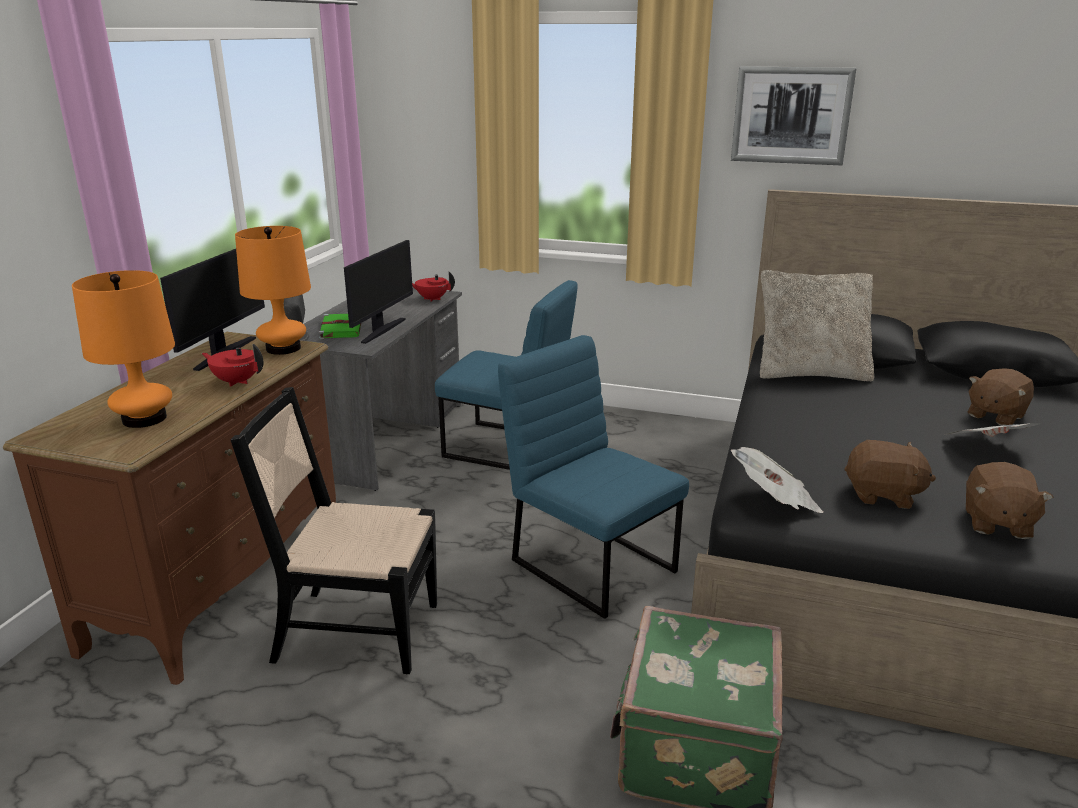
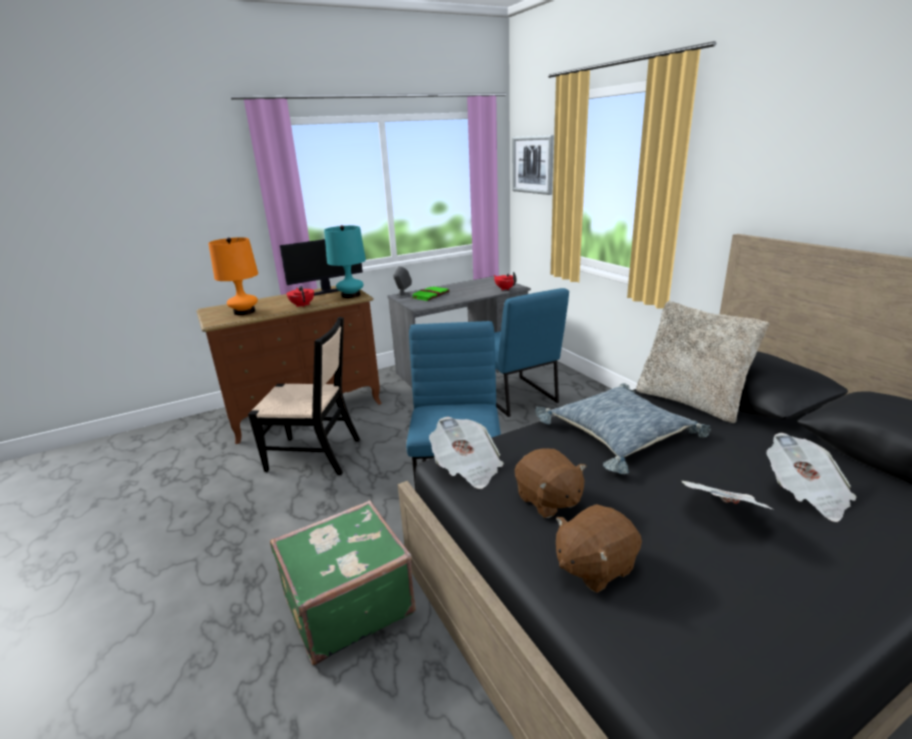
camera: 45 degrees right, 0 degrees up
chair [231,387,437,674] -> chair turned 135 degrees clockwise [248,317,360,475]
orange table lamp [235,226,311,355] -> turquoise table lamp [324,225,366,298]
monitor [344,240,413,344] -> none
picture [731,66,856,165] -> picture moved to [512,135,554,195]
brown plush toy [968,368,1034,426] -> newspaper [767,433,857,522]
none -> pillow [535,383,711,474]

